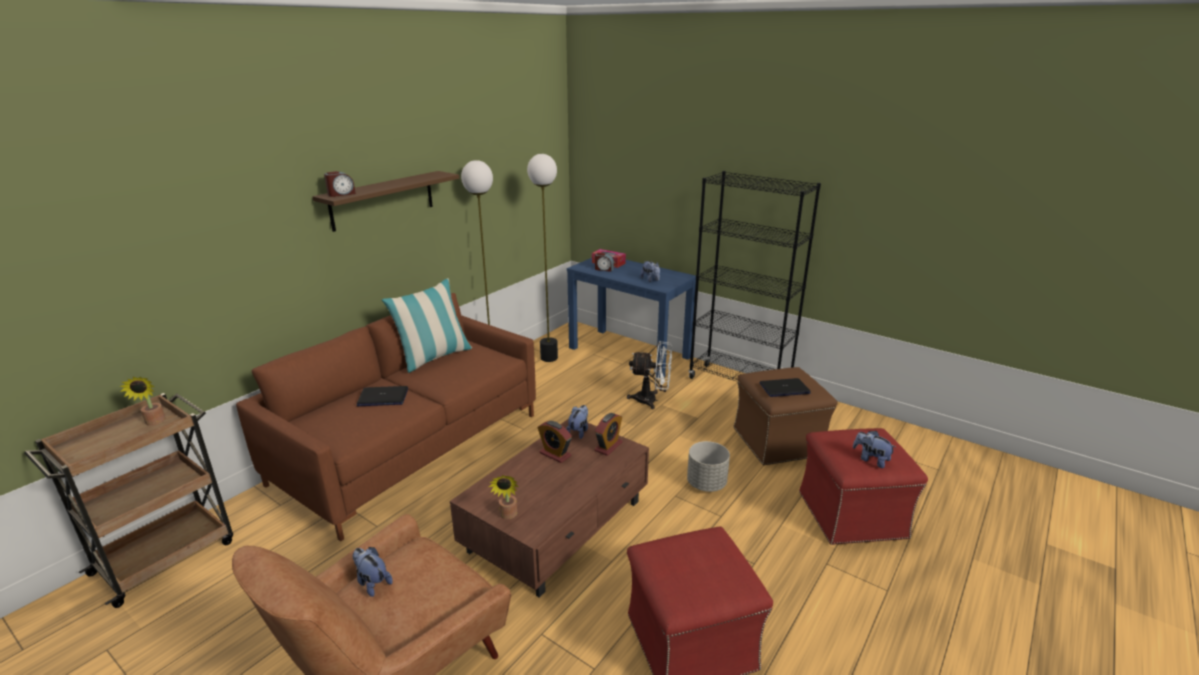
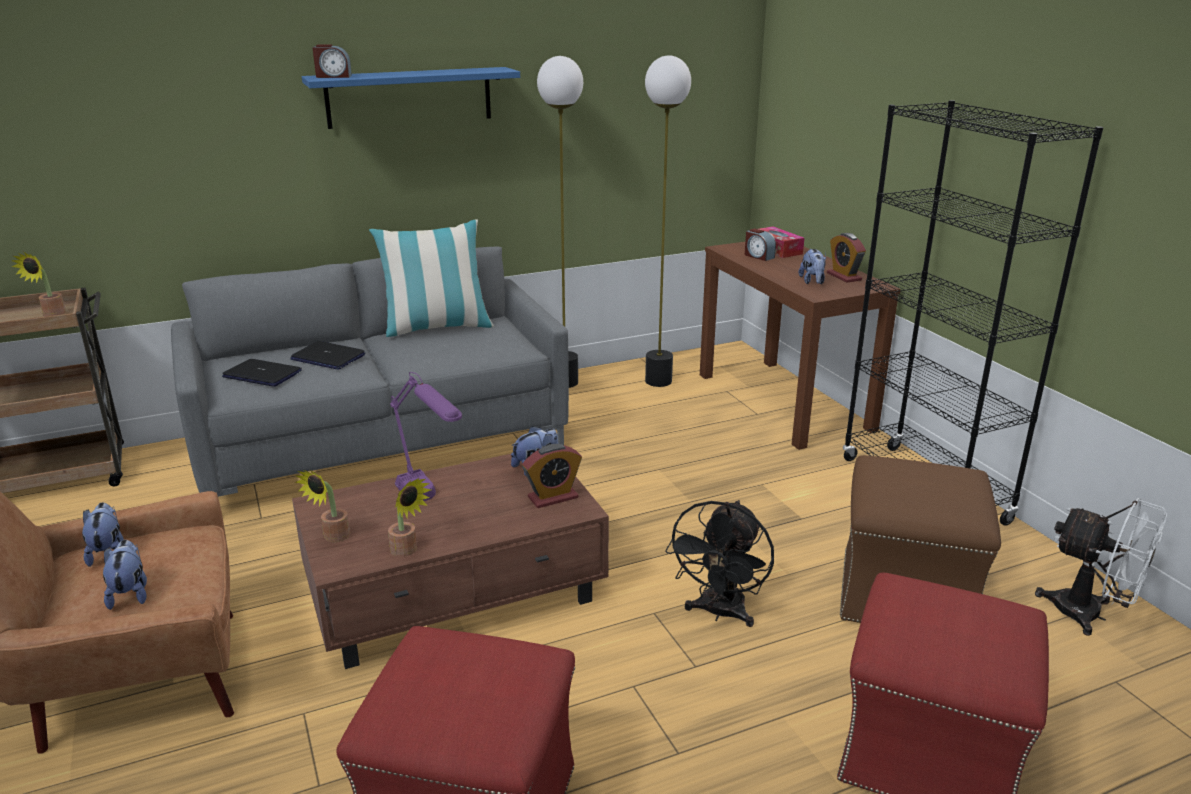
camera: 30 degrees right, 0 degrees up
brown sofa [236,293,536,541] -> grey sofa [171,246,569,497]
brown shelf [312,171,459,232] -> blue shelf [302,67,520,129]
alarm clock [538,421,572,463] -> alarm clock moved to [827,233,866,282]
blue console table [567,258,696,378] -> brown console table [700,242,901,450]
white fan [627,341,672,410] -> white fan moved to [1035,498,1168,636]
grey planter [687,441,730,492] -> black fan [665,500,774,627]
laptop [760,378,811,397] -> laptop moved to [222,359,302,387]
plush toy [853,431,897,468] -> plush toy moved to [103,540,147,610]
none -> potted plant [388,478,431,557]
none -> purple table lamp [390,372,462,501]

